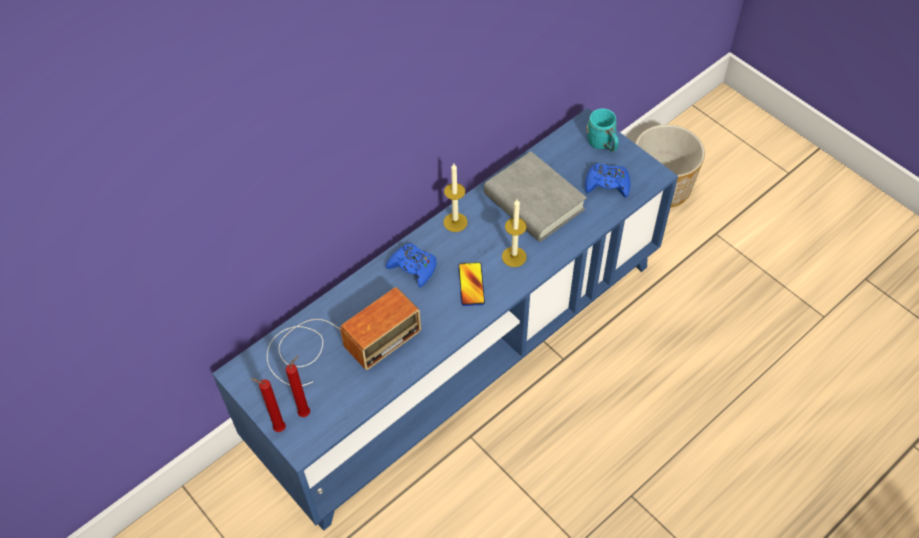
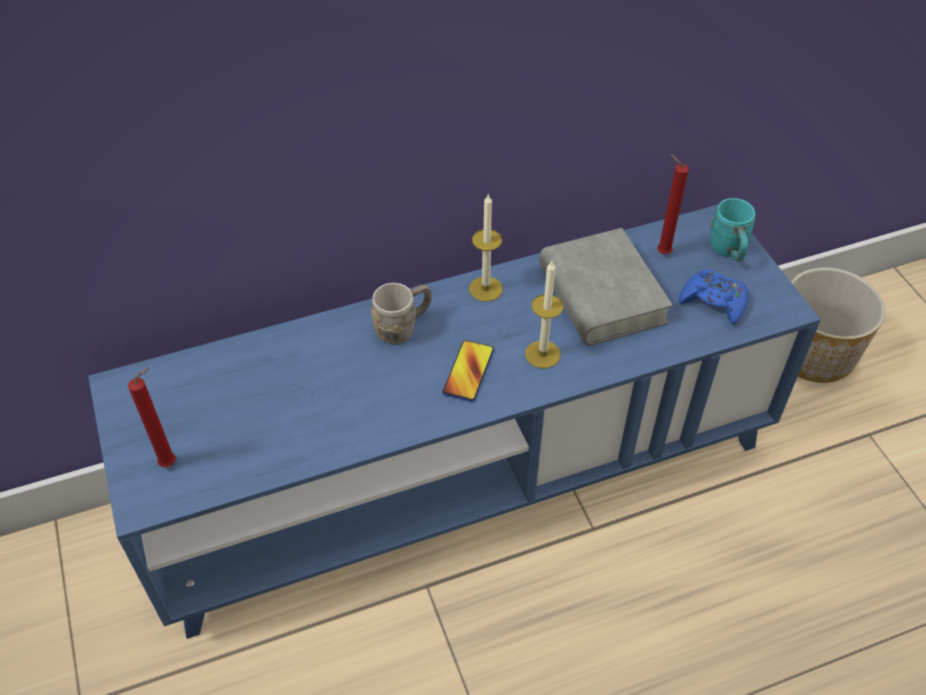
camera: 20 degrees right, 5 degrees down
red candle [251,378,286,432] -> red candle moved to [657,154,689,254]
radio [267,287,421,386] -> none
blue game controller [386,243,437,287] -> grey mug [371,283,431,345]

